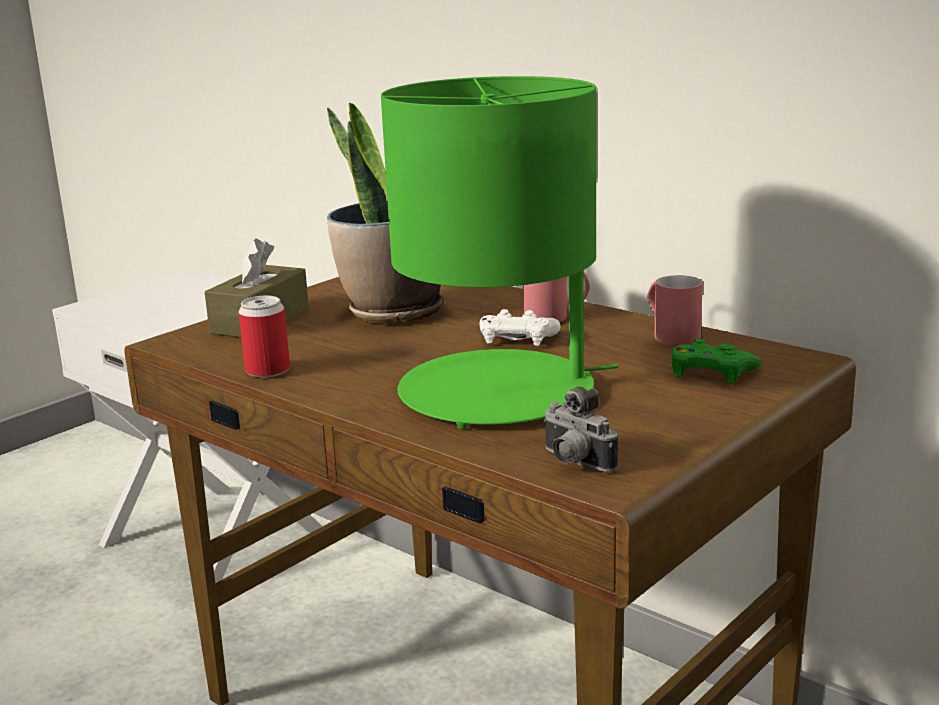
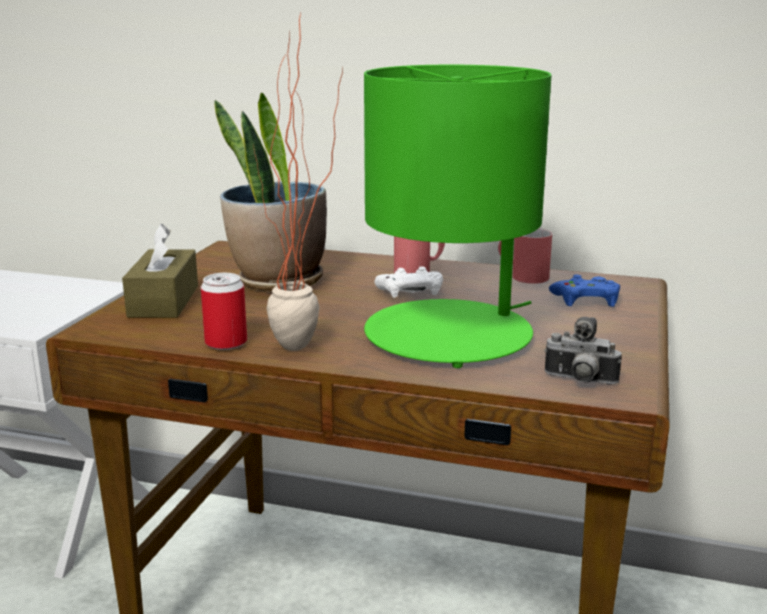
camera: 25 degrees left, 0 degrees up
green game controller [671,339,761,384] -> blue game controller [549,275,620,307]
none -> potted plant [254,13,343,351]

